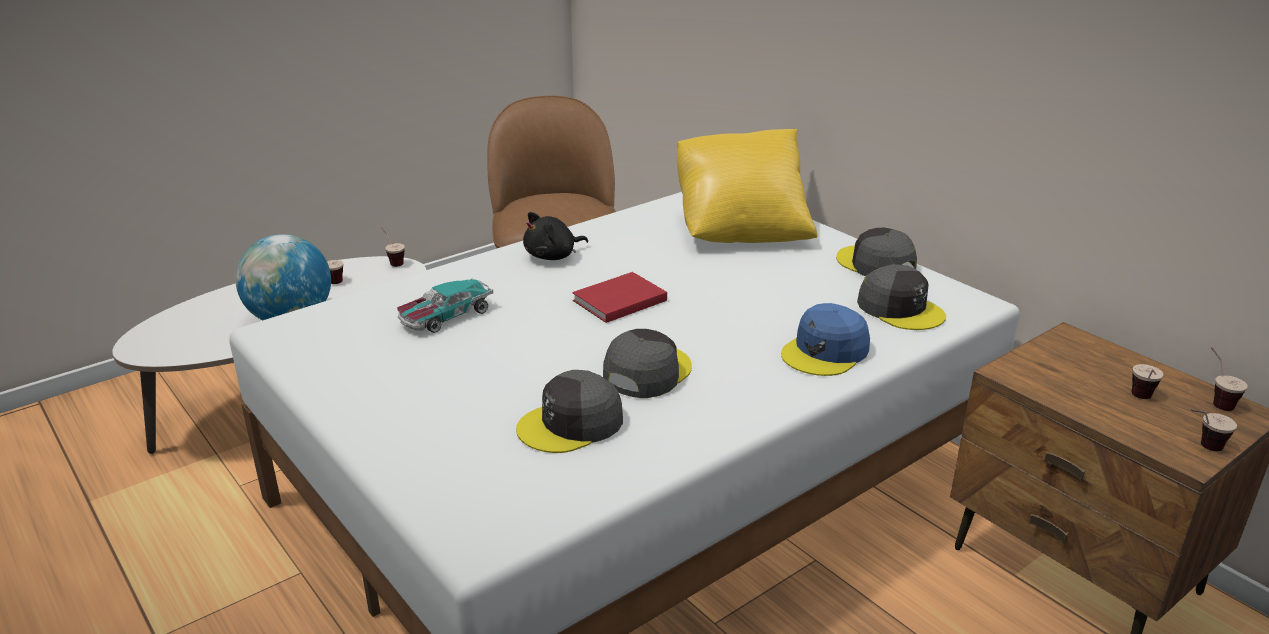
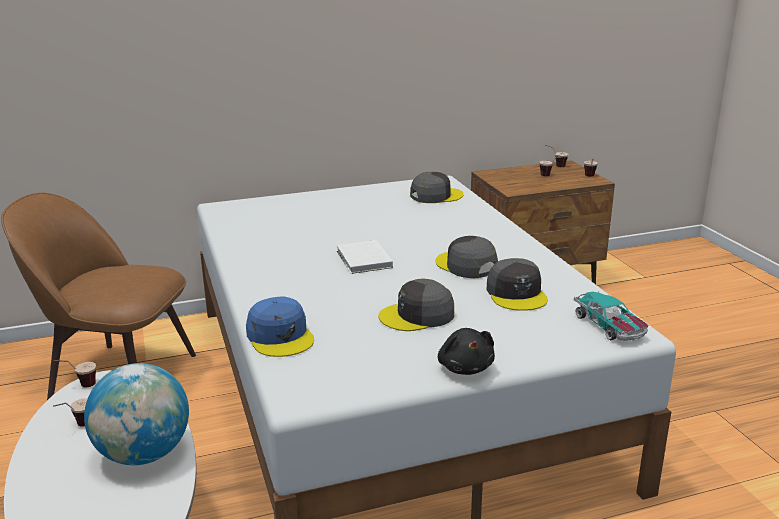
camera: 70 degrees left, 5 degrees down
toy car [397,278,493,333] -> toy car moved to [574,291,649,341]
black plush toy [523,212,588,260] -> black plush toy moved to [438,328,495,375]
red book [572,272,667,323] -> white book [336,240,393,274]
yellow pillow [677,129,817,243] -> none
blue cap [781,303,870,376] -> blue cap moved to [246,296,314,357]
grey cap [836,228,917,276] -> grey cap moved to [378,278,454,331]

